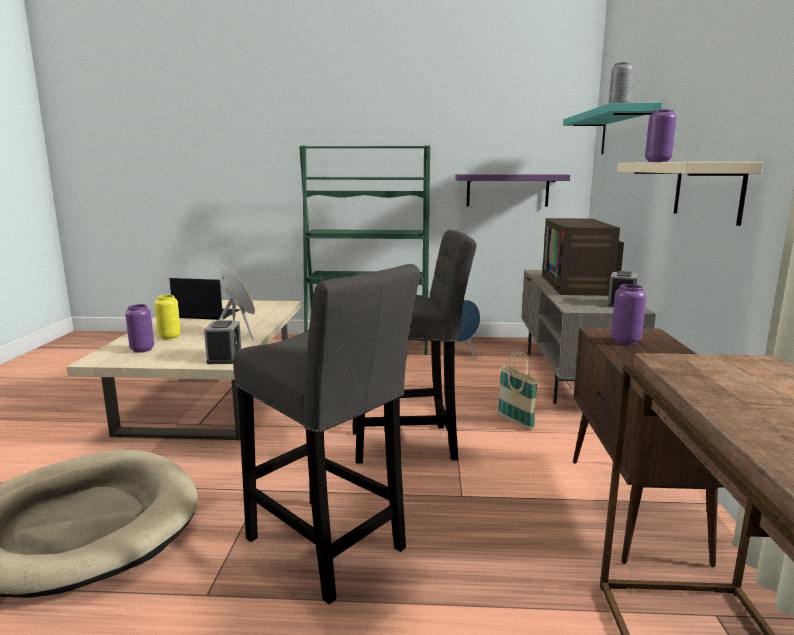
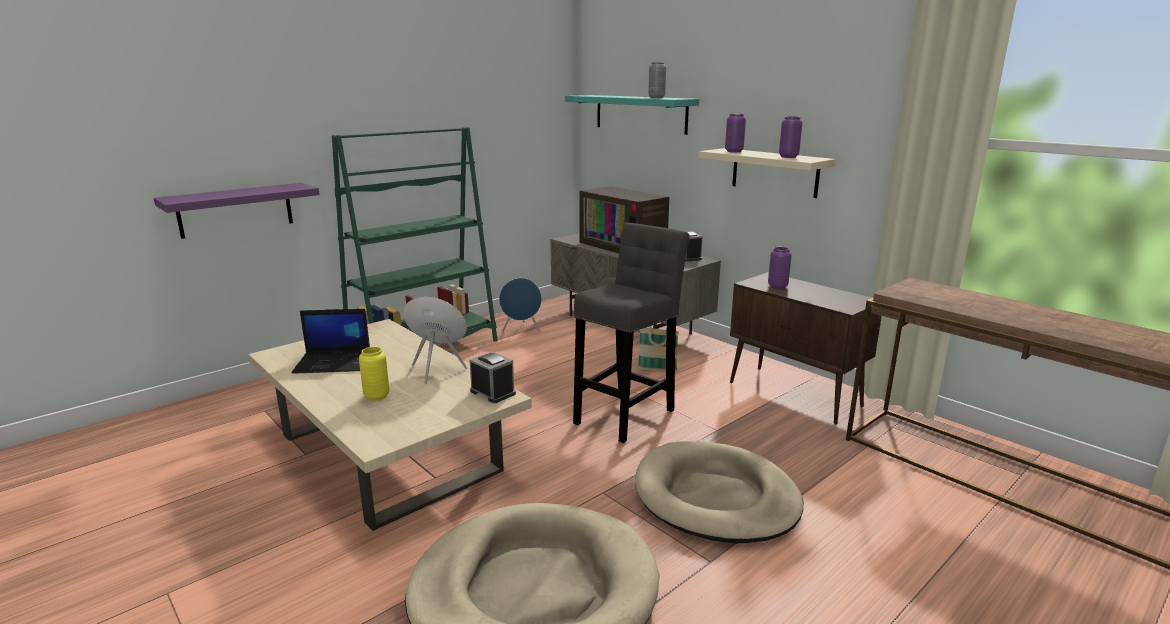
camera: 45 degrees left, 5 degrees up
purple vase [125,304,154,353] -> purple vase moved to [779,116,802,158]
laptop [169,278,240,320] -> laptop turned 150 degrees counterclockwise [291,309,370,374]
grey stool [233,264,421,604] -> beige dog bed [635,441,803,543]
purple shelf [455,174,570,207] -> purple shelf moved to [154,183,320,239]

